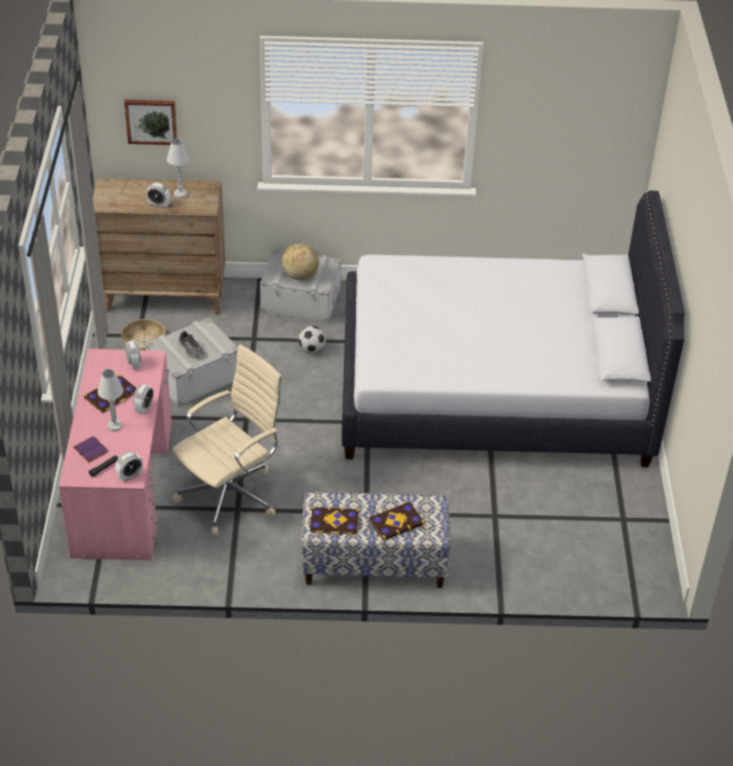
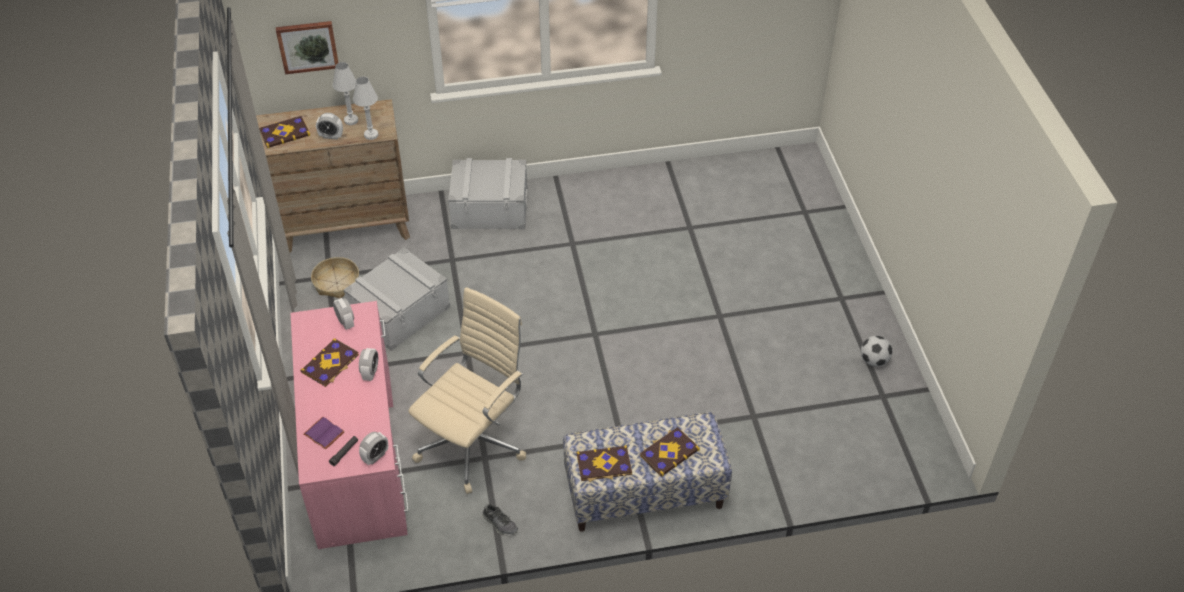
camera: 10 degrees left, 5 degrees up
white table lamp [98,369,124,431] -> white table lamp moved to [353,76,378,140]
shoe [178,331,204,357] -> shoe moved to [482,504,518,536]
globe [282,243,319,280] -> none
football [299,326,326,353] -> football moved to [861,336,892,367]
white bed [342,191,685,467] -> none
none -> book [259,116,310,148]

